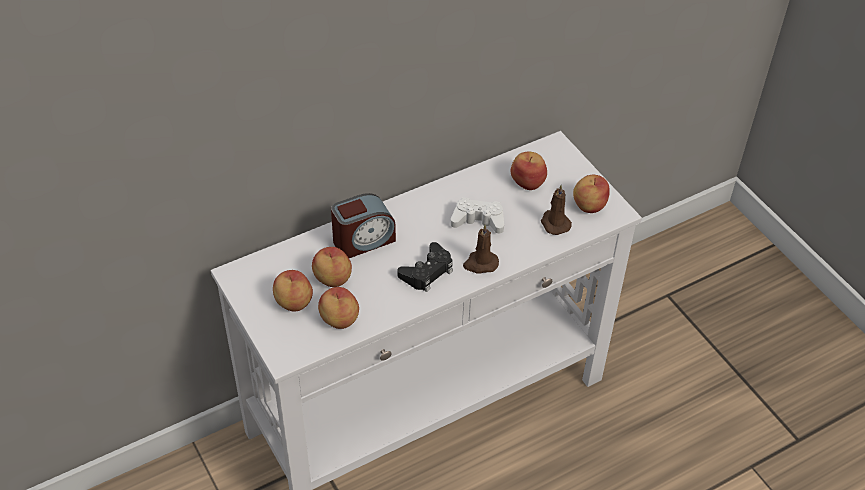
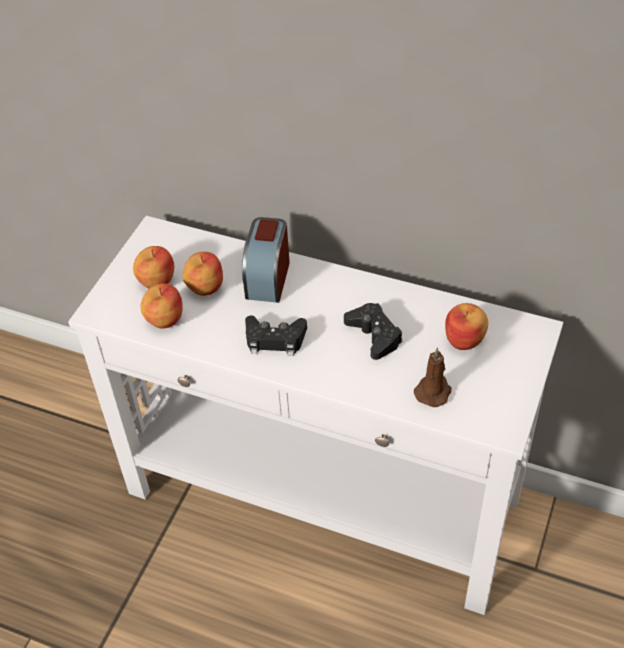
camera: 55 degrees right, 0 degrees up
alarm clock [331,193,396,258] -> alarm clock turned 75 degrees clockwise [242,217,290,303]
white game controller [451,197,504,233] -> black game controller [344,303,402,360]
brown candle [463,224,499,274] -> none
apple [573,175,610,213] -> none

